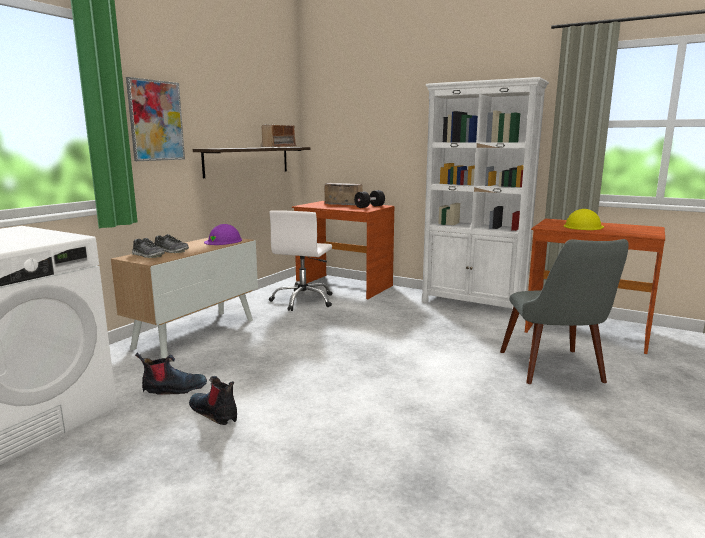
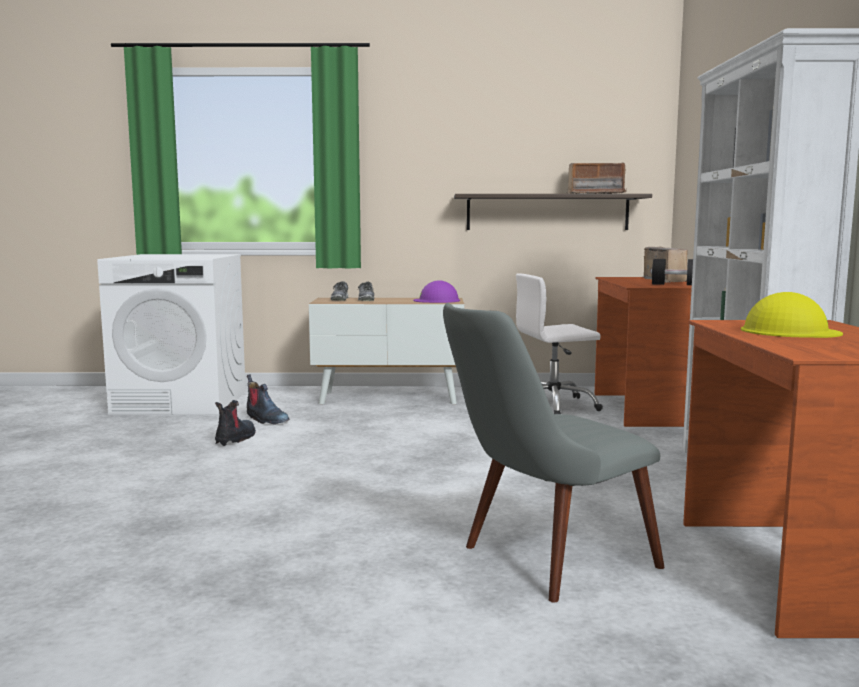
camera: 60 degrees right, 5 degrees down
picture [126,77,185,161] -> none

